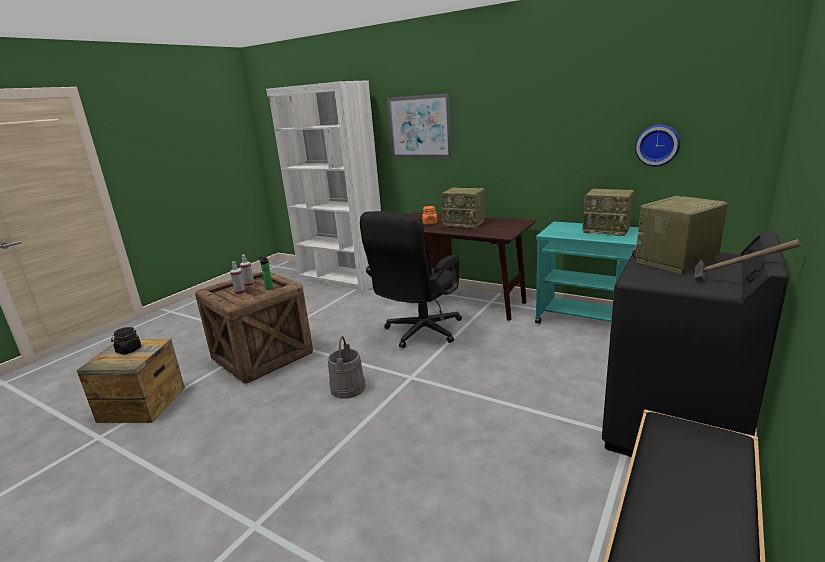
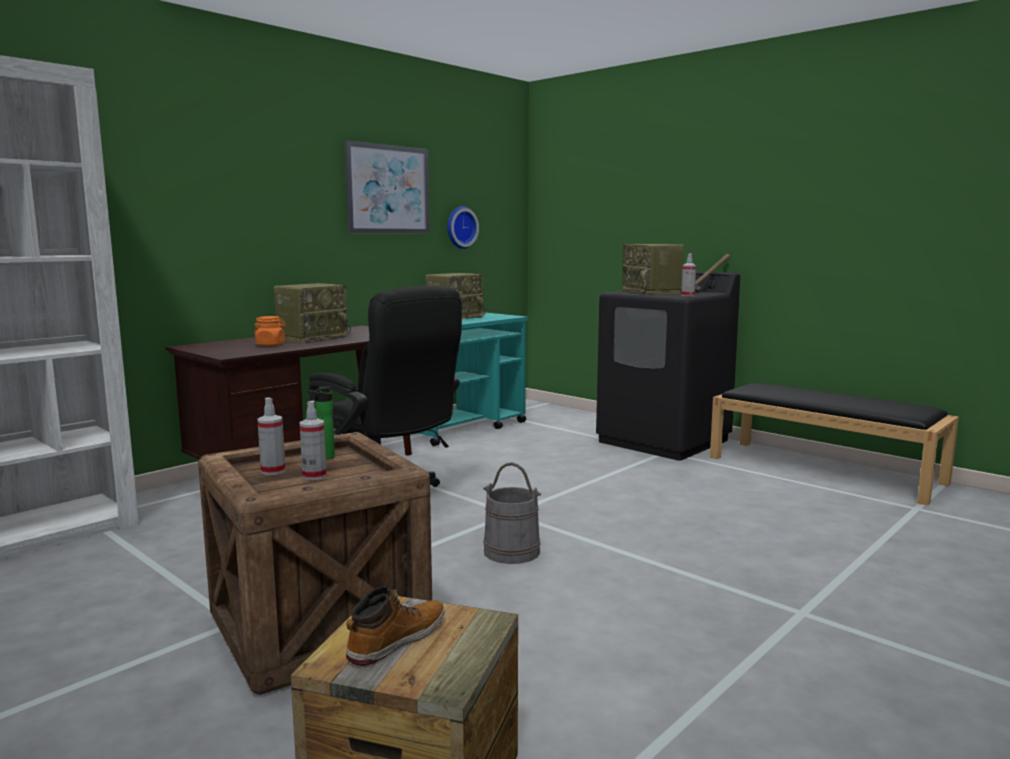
camera: 80 degrees left, 10 degrees down
black jar [111,327,141,355] -> boot [346,586,445,666]
picture [387,93,452,158] -> picture moved to [344,140,430,233]
none -> spray bottle [681,253,696,297]

